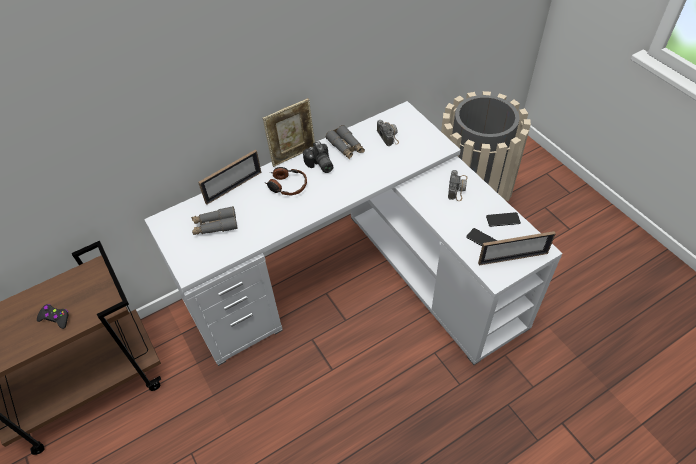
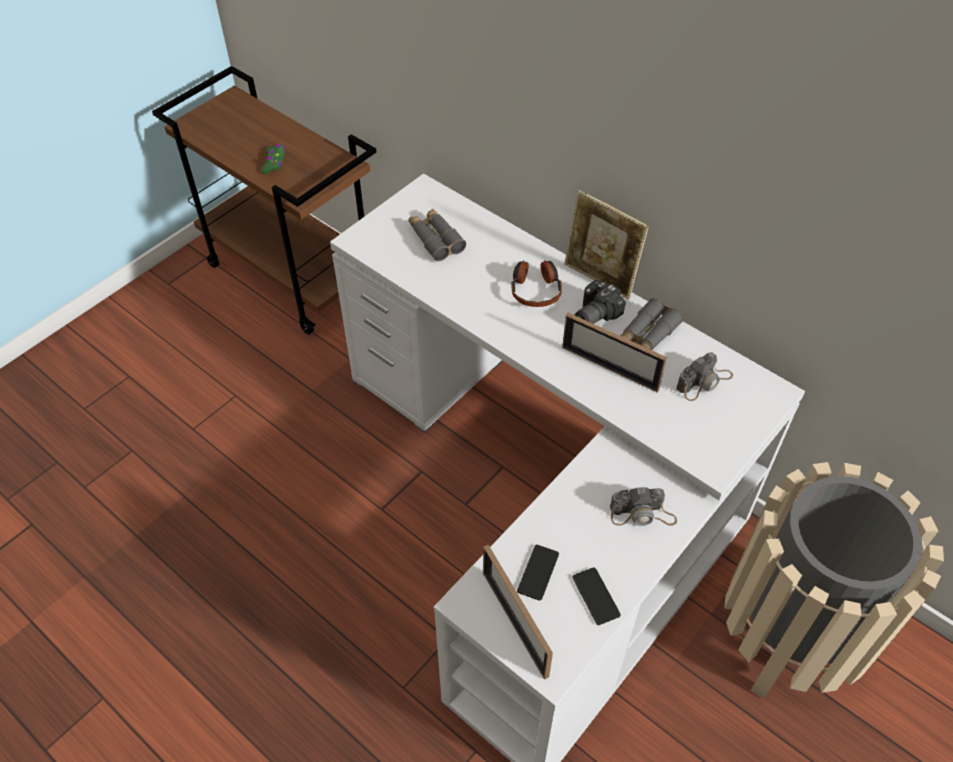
camera: 70 degrees right, 0 degrees up
black game controller [37,304,69,329] -> green game controller [261,144,285,174]
picture frame [198,150,261,205] -> picture frame moved to [562,313,667,393]

